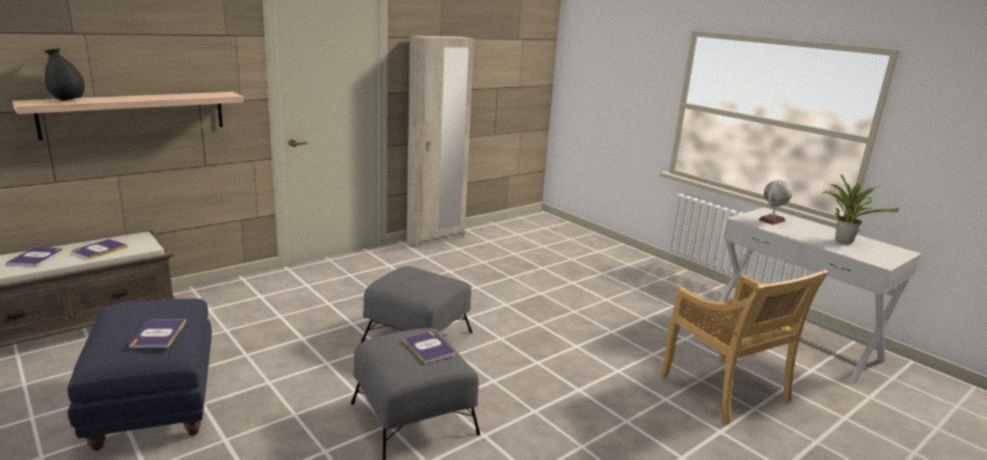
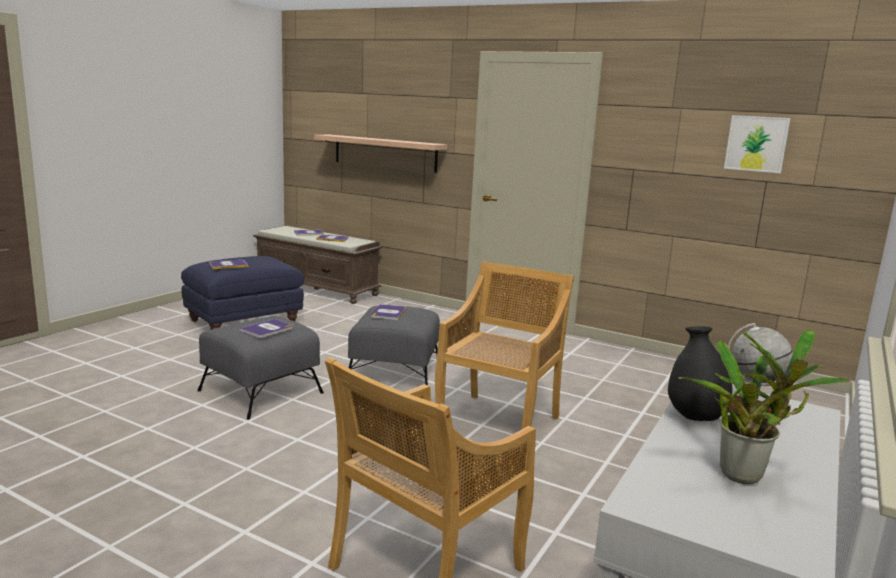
camera: 70 degrees right, 5 degrees down
black vase [44,48,85,101] -> black vase moved to [668,326,732,421]
beige wardrobe [407,36,474,248] -> none
none -> book [371,304,407,320]
none -> beige chair [435,261,574,447]
none -> picture [724,115,791,173]

